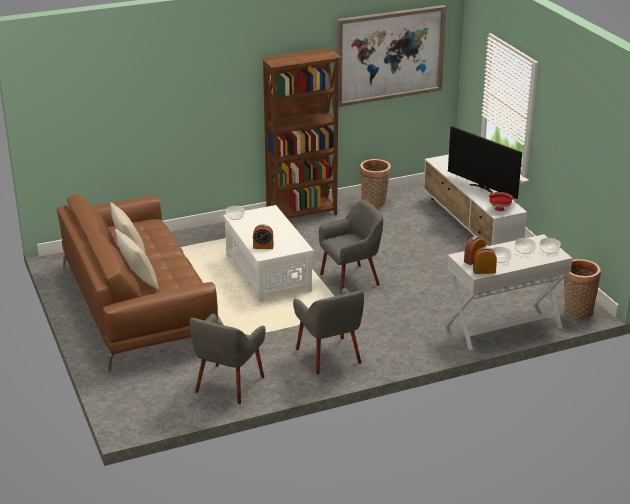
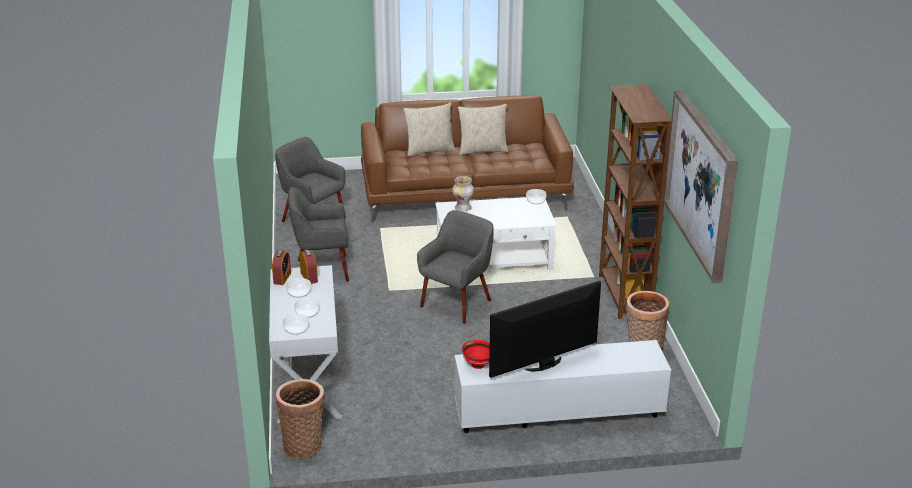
camera: 105 degrees right, 0 degrees up
alarm clock [253,224,273,249] -> vase [452,176,474,211]
grey armchair [319,199,383,294] -> grey armchair turned 135 degrees counterclockwise [417,210,494,324]

